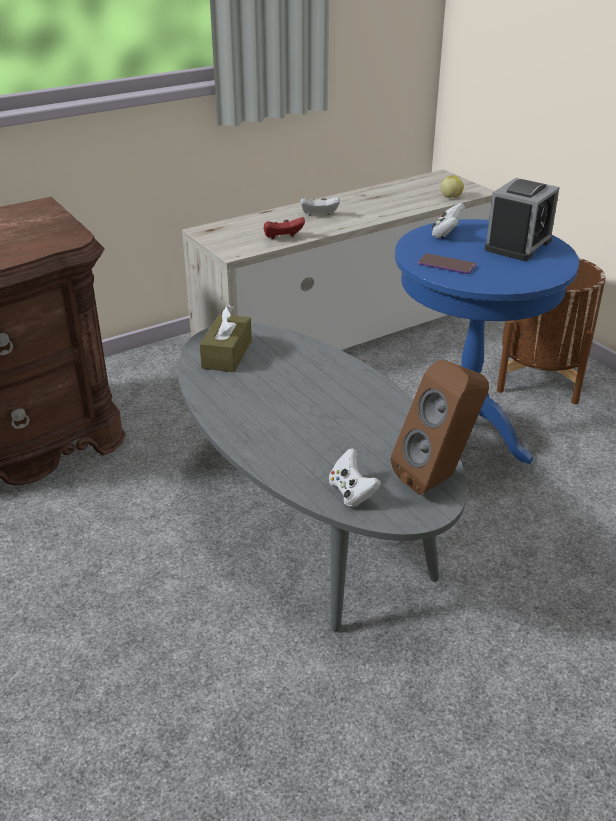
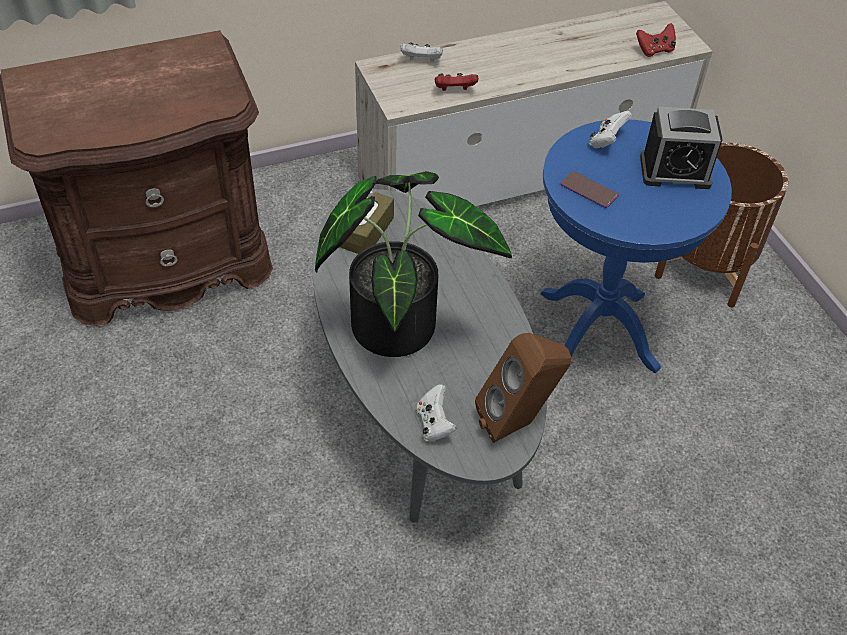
camera: 10 degrees right, 15 degrees up
white game controller [300,197,340,216] -> white game controller moved to [400,42,443,62]
apple [441,175,464,198] -> red game controller [636,23,676,57]
alarm clock [485,178,560,261] -> alarm clock turned 45 degrees clockwise [640,107,723,189]
none -> potted plant [315,171,512,357]

